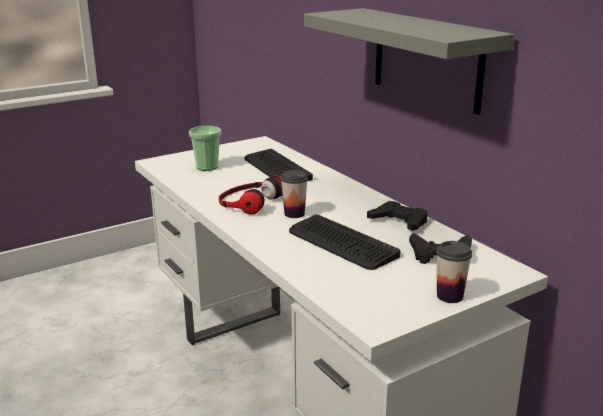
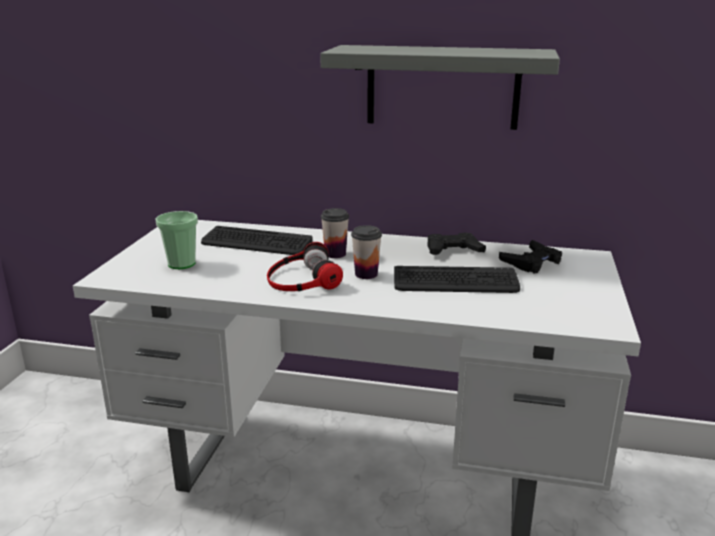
camera: 45 degrees left, 0 degrees up
cup [436,241,472,303] -> cup moved to [321,208,349,258]

